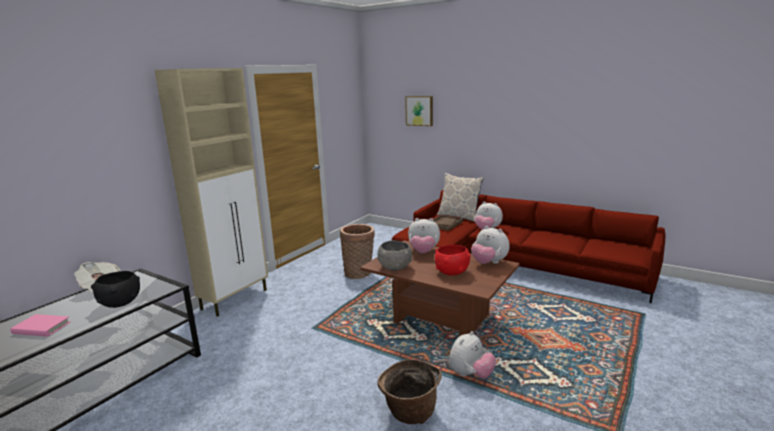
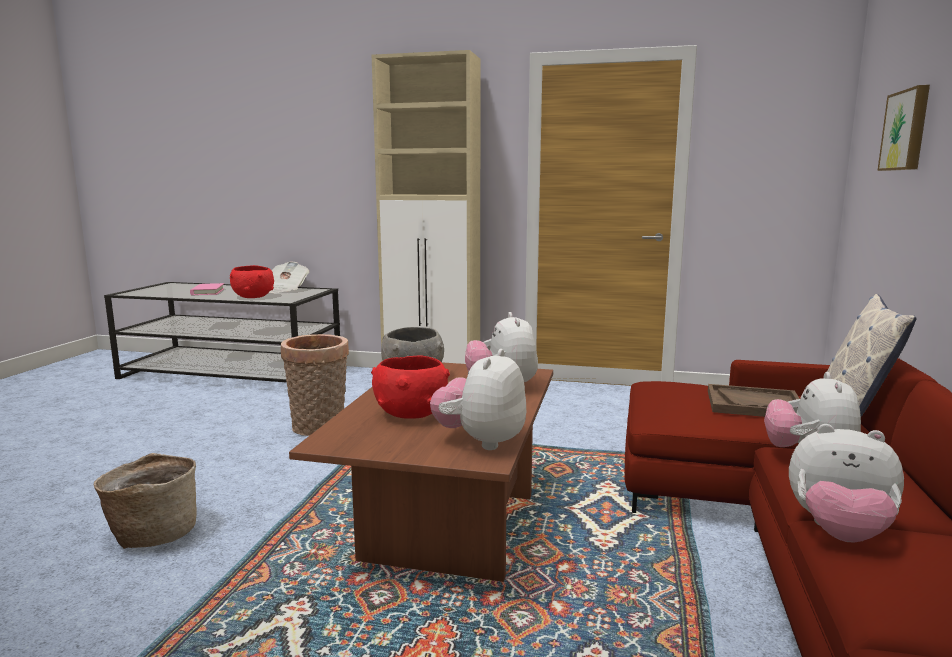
camera: 70 degrees right, 5 degrees down
black bowl [91,271,140,308] -> red bowl [230,265,274,298]
basket [340,224,375,279] -> basket moved to [281,334,349,436]
plush toy [449,331,496,379] -> plush toy moved to [789,424,904,543]

